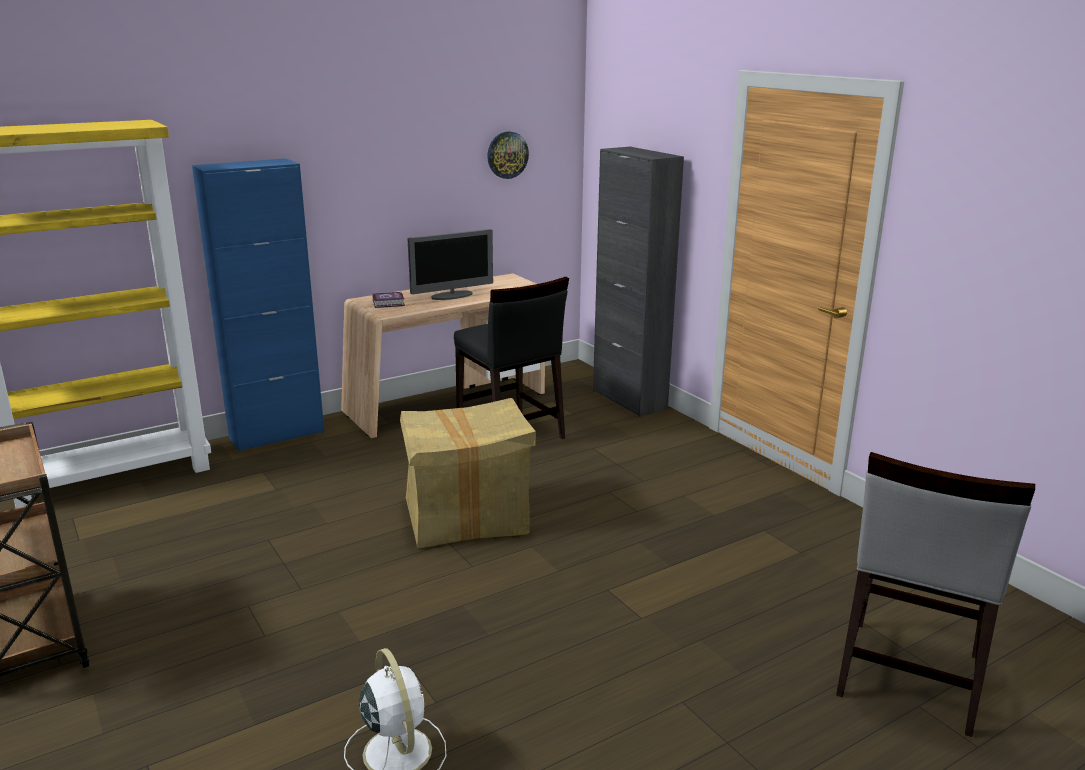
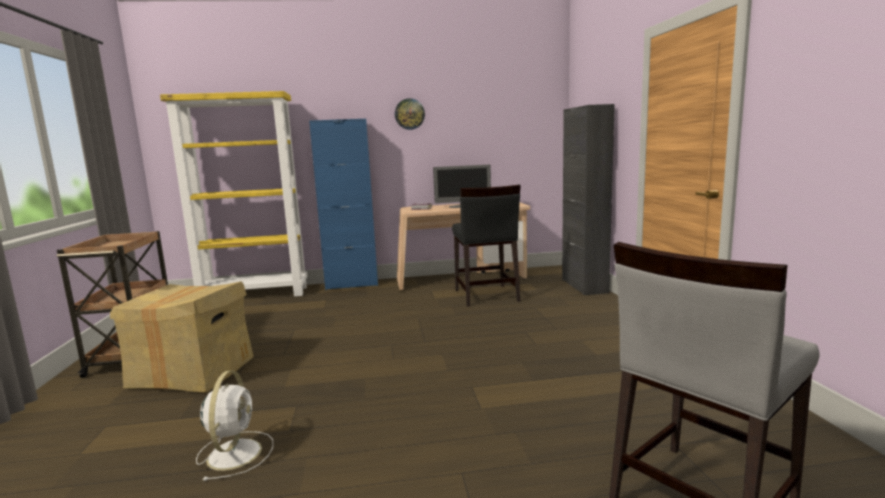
camera: 25 degrees right, 10 degrees down
cardboard box [400,398,536,548] -> cardboard box moved to [110,282,254,393]
wall clock [487,131,529,179] -> wall clock moved to [395,98,425,130]

